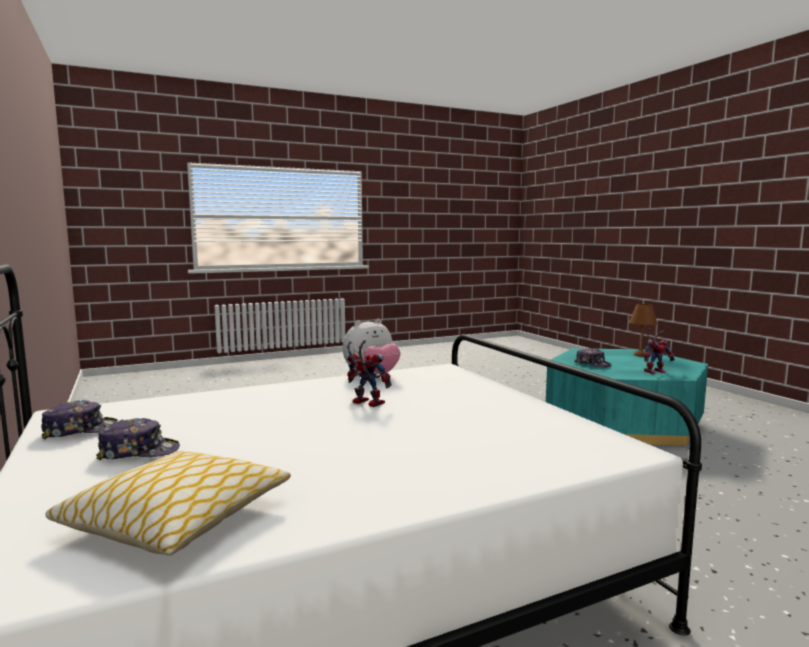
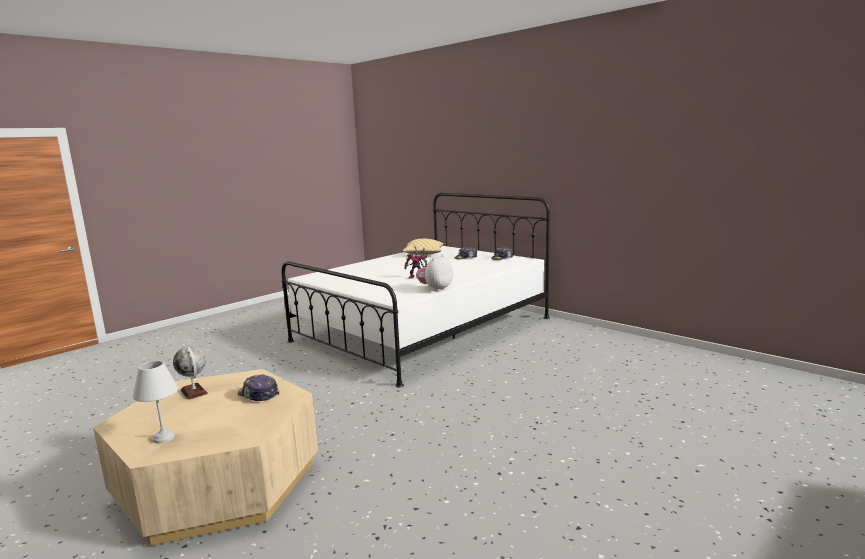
camera: 160 degrees right, 5 degrees up
turquoise coffee table [546,348,708,446] -> beige coffee table [93,369,318,546]
brown table lamp [629,304,658,357] -> white table lamp [133,361,178,443]
toy robot [644,328,675,374] -> globe [173,346,208,400]

